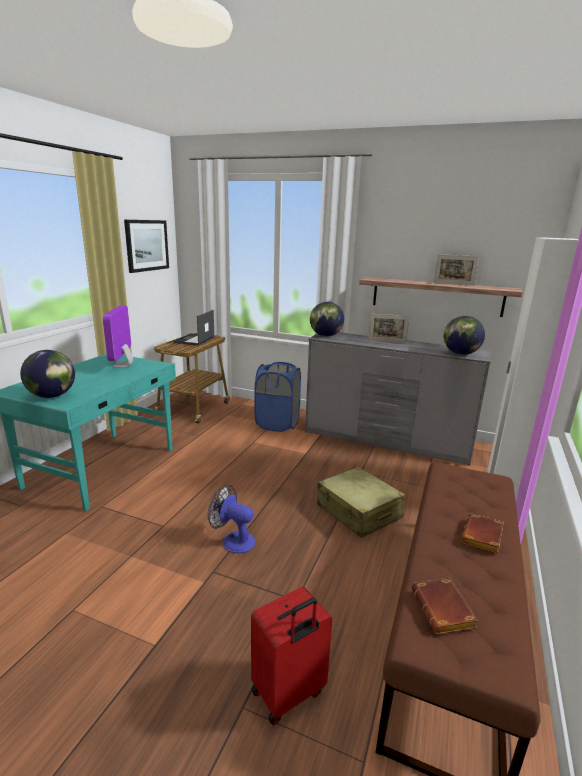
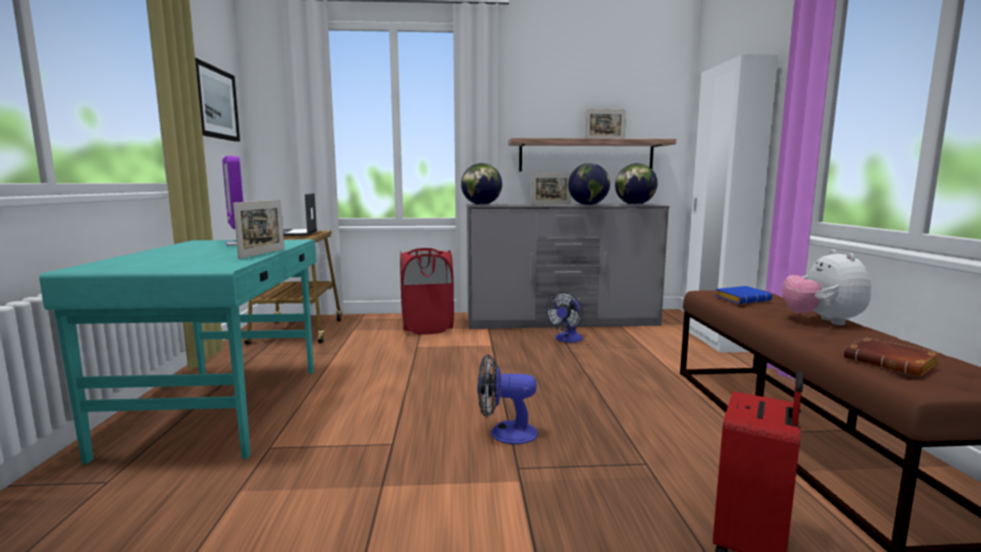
camera: 25 degrees left, 10 degrees down
globe [20,350,75,398] -> globe moved to [568,163,610,205]
blue laundry basket [254,362,301,432] -> red laundry basket [400,248,454,334]
beige suitcase [317,467,405,538] -> none
brown book [461,513,504,554] -> plush toy [782,249,871,325]
none -> picture frame [233,200,284,259]
none -> fan [545,292,583,342]
none -> blue book [715,286,772,304]

